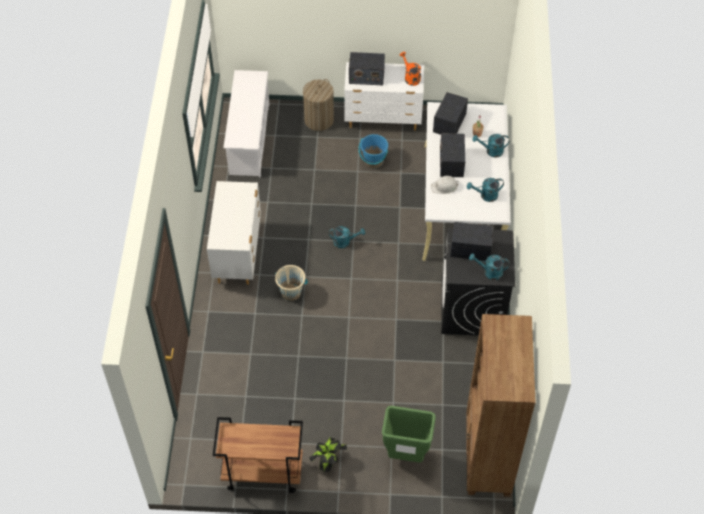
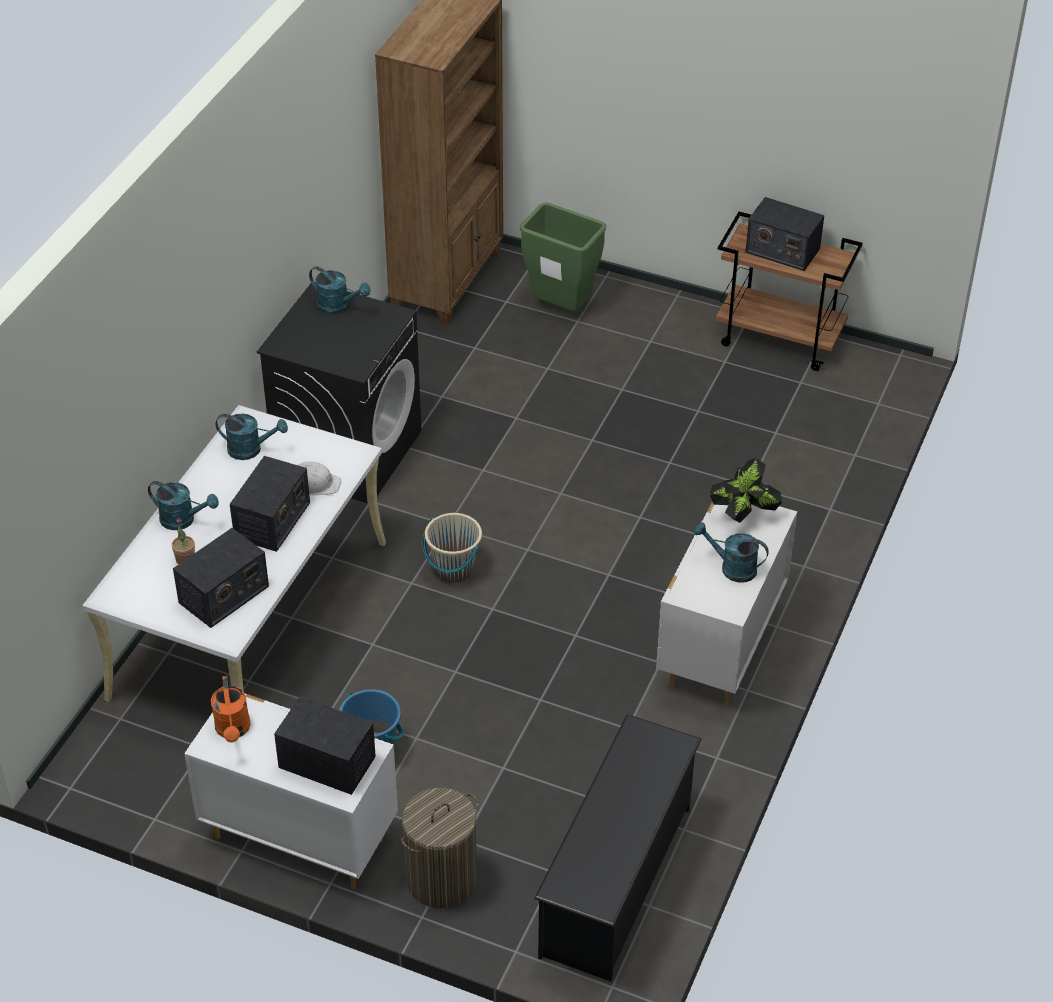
camera: 160 degrees left, 10 degrees down
white shoe rack [223,70,269,177] -> black shoe rack [534,714,702,981]
beige bucket [274,265,308,301] -> beige bucket moved to [423,513,482,583]
potted plant [309,437,347,472] -> potted plant moved to [710,457,783,523]
turquoise watering can [329,226,365,248] -> turquoise watering can moved to [694,522,769,582]
radio [450,222,493,261] -> radio moved to [745,197,824,271]

